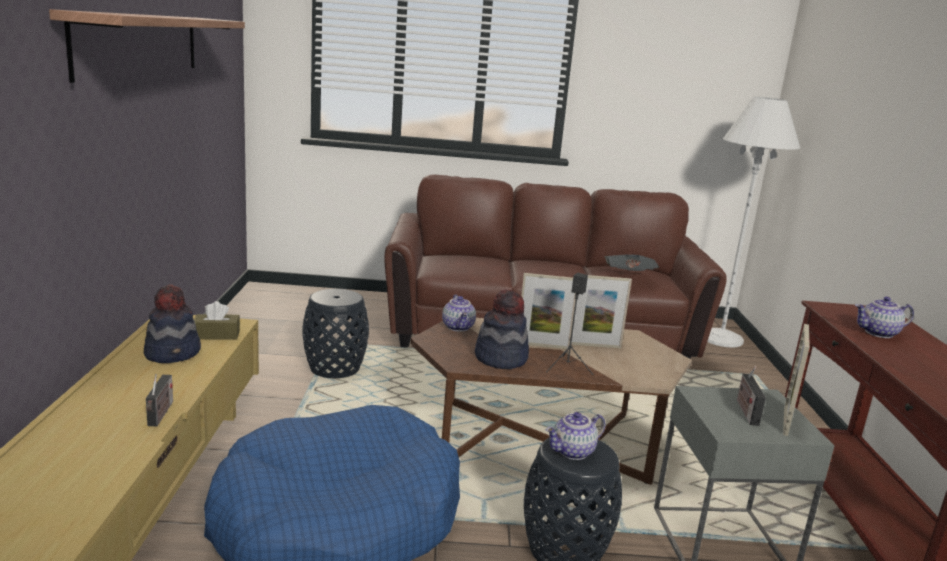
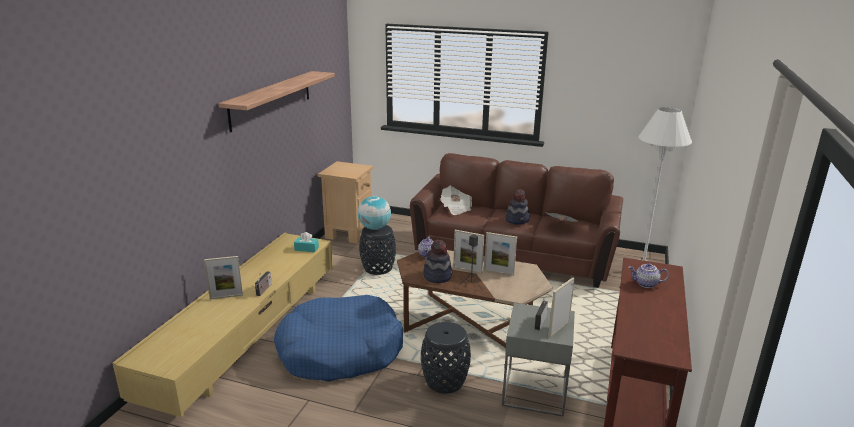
camera: 20 degrees right, 5 degrees up
hat [144,284,201,363] -> hat moved to [505,189,530,224]
brown tissue box [194,301,240,340] -> turquoise tissue box [294,232,319,252]
teapot [546,412,606,460] -> none
none -> picture frame [204,256,243,299]
none -> beige nightstand [318,161,373,244]
none -> globe [358,196,391,230]
none -> newspaper [440,185,472,215]

